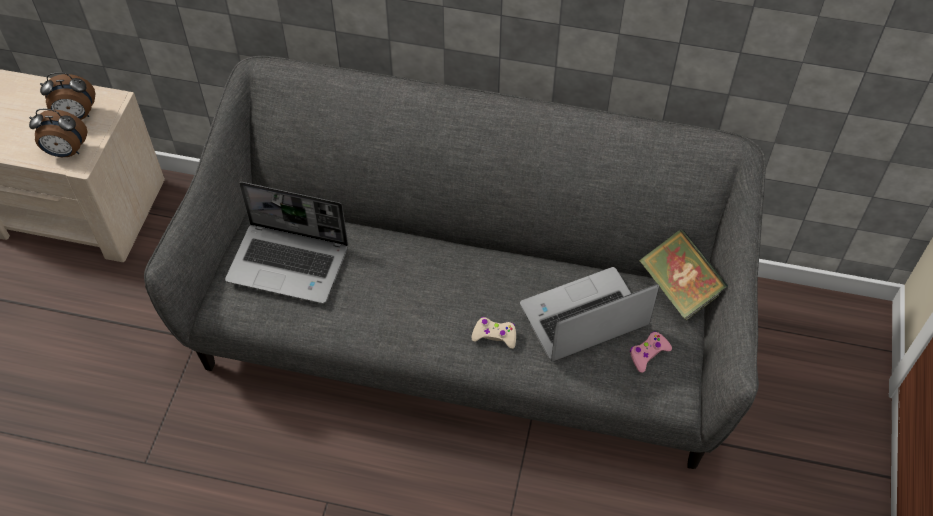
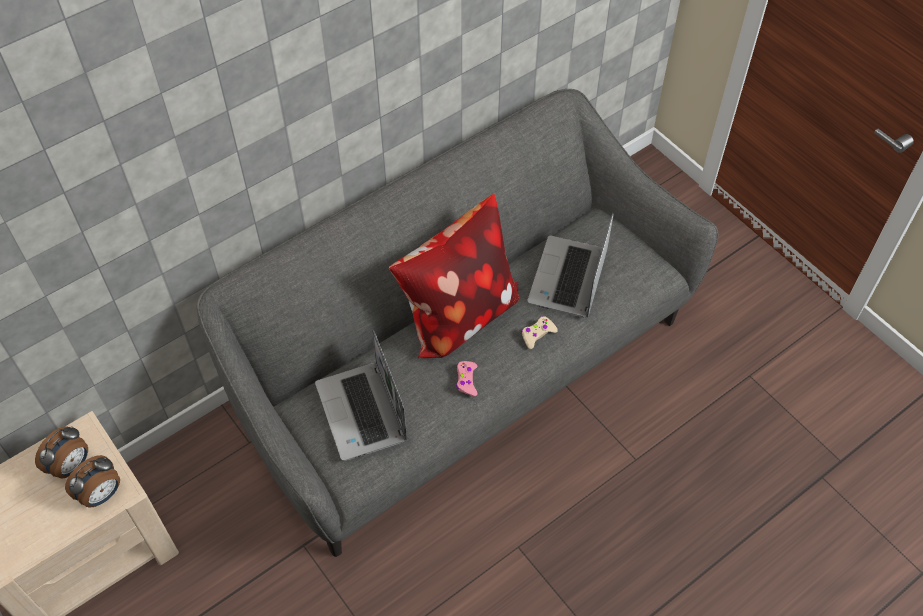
camera: 50 degrees left, 0 degrees up
laptop [225,182,348,304] -> laptop turned 105 degrees clockwise [315,329,407,461]
pink game controller [630,332,672,373] -> pink game controller moved to [456,361,477,397]
book [639,230,728,320] -> none
none -> pillow [389,194,519,358]

